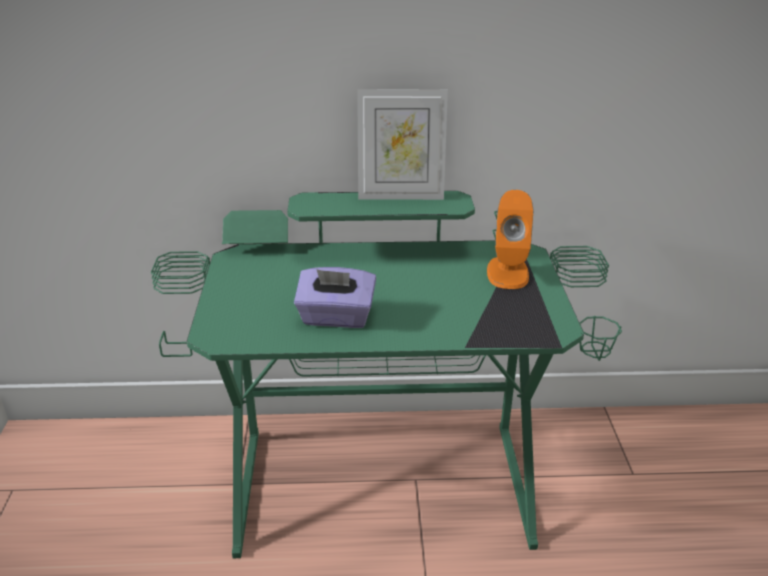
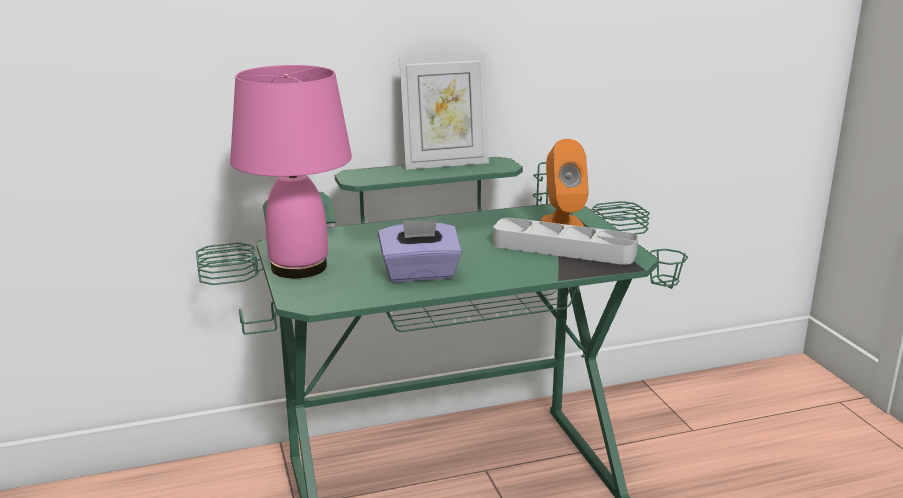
camera: 15 degrees left, 10 degrees down
none -> pink table lamp [230,65,352,278]
none -> grey tray [493,218,638,265]

